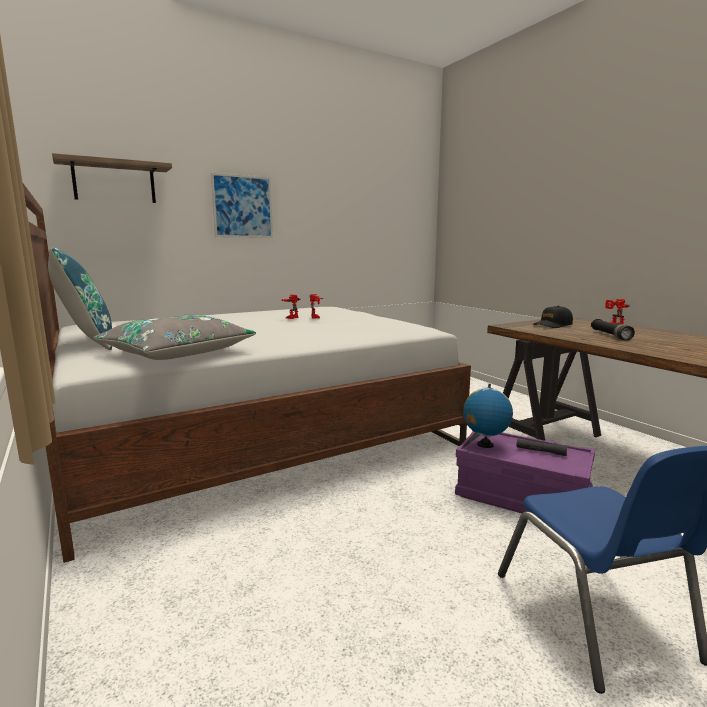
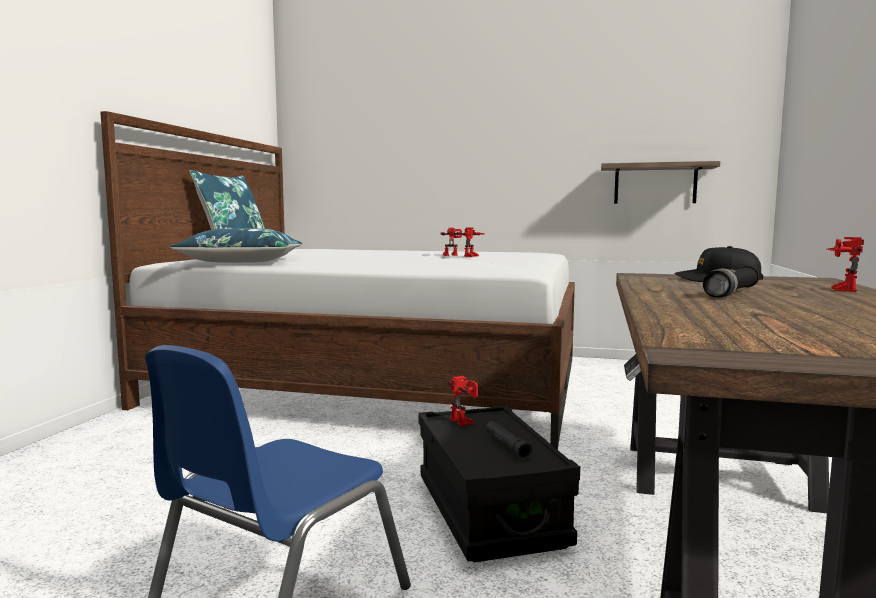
camera: 45 degrees right, 5 degrees down
shelf [52,153,172,203] -> shelf moved to [601,161,721,204]
grey pillow [93,314,256,360] -> blue pillow [170,228,302,263]
picture [211,173,273,238] -> none
purple storage box [455,431,595,513] -> black storage box [418,405,580,562]
globe [463,384,513,448] -> toy robot [448,376,478,426]

